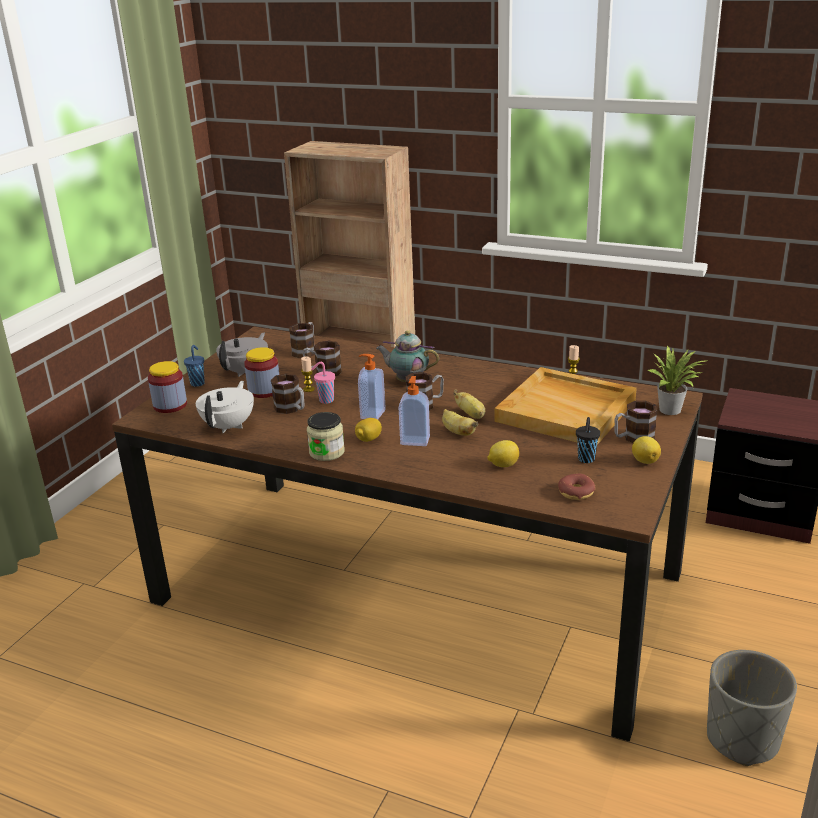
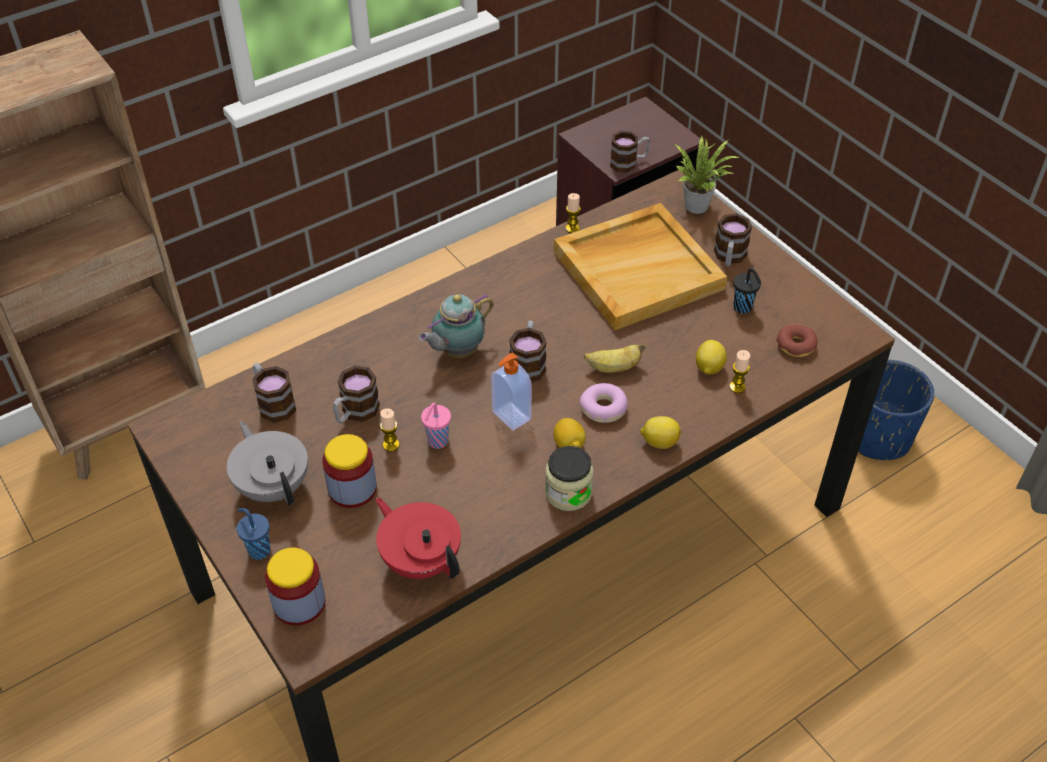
camera: 60 degrees left, 20 degrees up
white teapot [196,381,254,433] -> red teapot [376,497,461,579]
mug [271,373,305,414] -> mug moved to [610,131,650,173]
soap dispenser [398,376,430,446] -> donut [580,383,628,423]
banana [453,389,485,419] -> none
lemon [632,436,661,464] -> lemon moved to [640,416,681,449]
grey planter [707,650,797,766] -> blue planter [858,360,934,460]
none -> candle [729,350,750,393]

